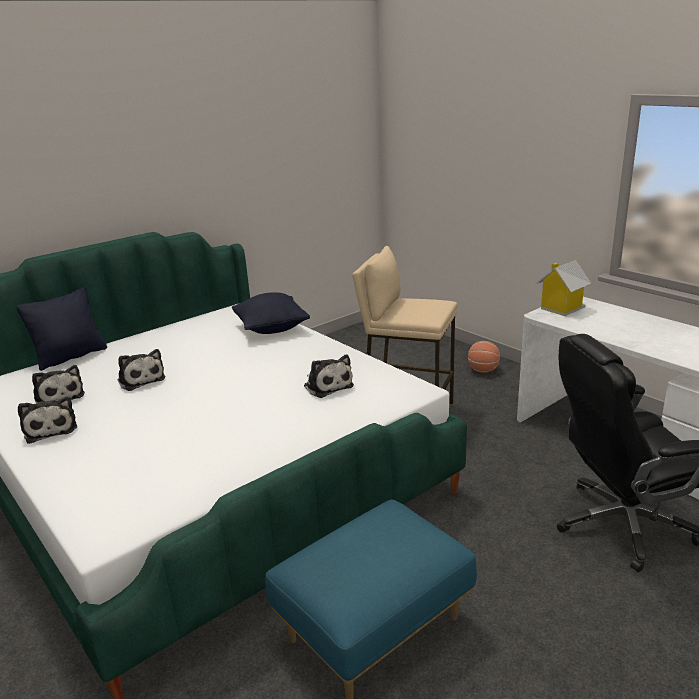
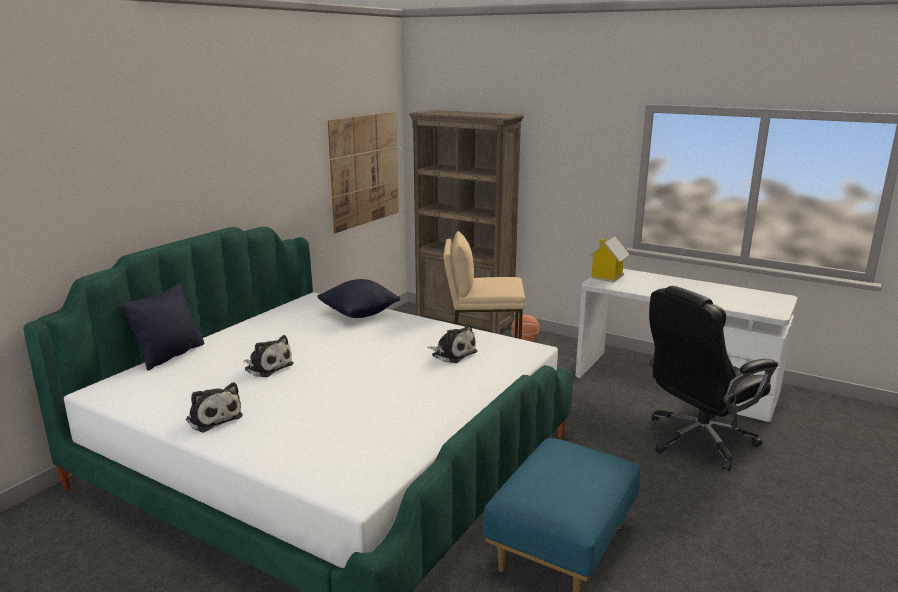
camera: 20 degrees left, 5 degrees down
plush toy [32,365,85,403] -> none
none -> picture [328,112,399,233]
none -> brown bookcase [409,110,524,334]

